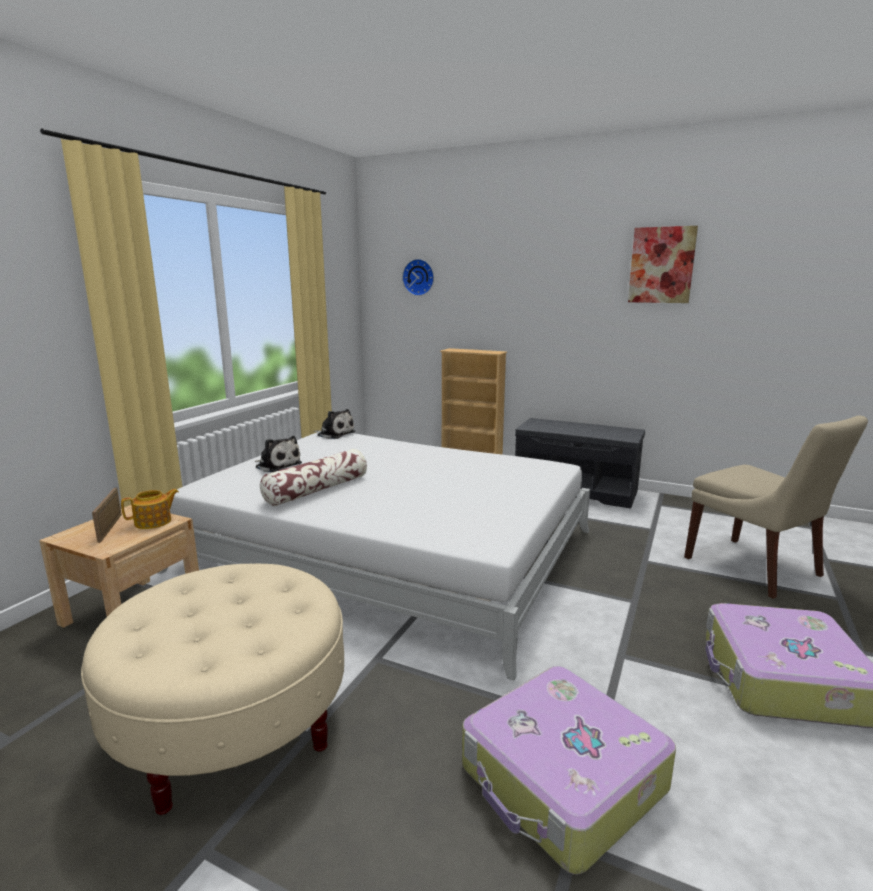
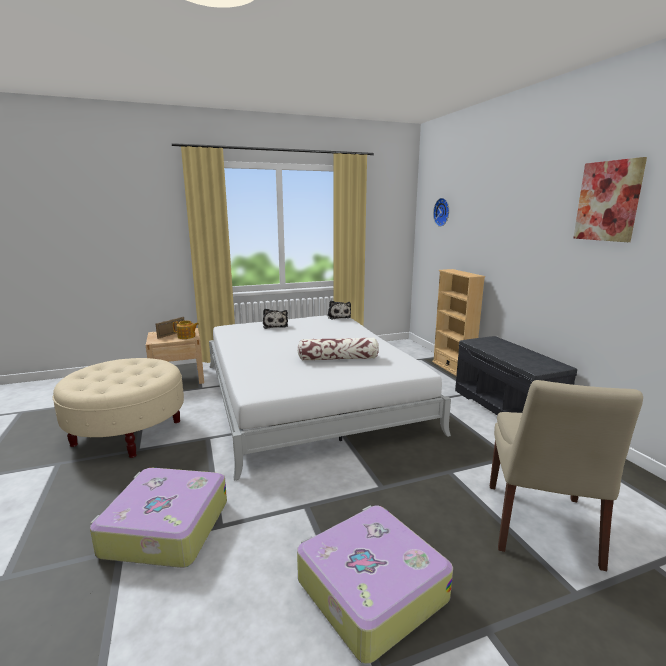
camera: 45 degrees right, 0 degrees up
pillow [260,449,367,506] -> pillow moved to [297,337,379,361]

